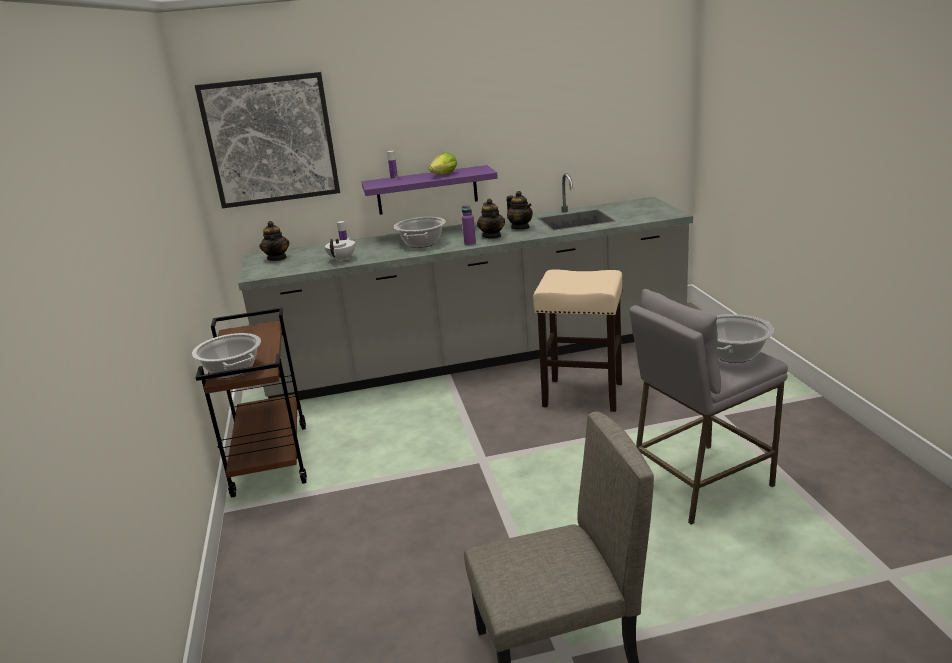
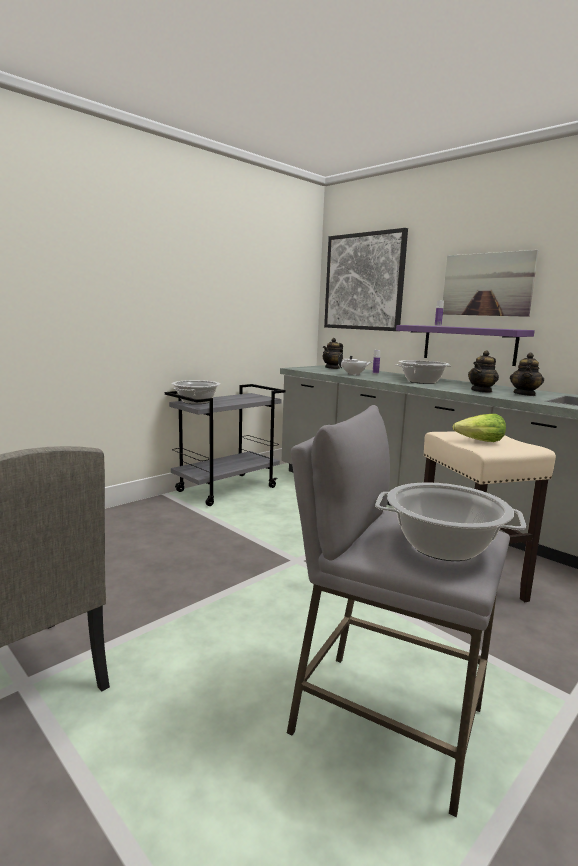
camera: 55 degrees right, 10 degrees down
brown cart [195,308,307,497] -> grey cart [165,384,286,506]
lettuce [428,152,457,174] -> lettuce moved to [453,414,506,442]
purple bottle [462,205,476,246] -> none
none -> picture [443,250,539,317]

